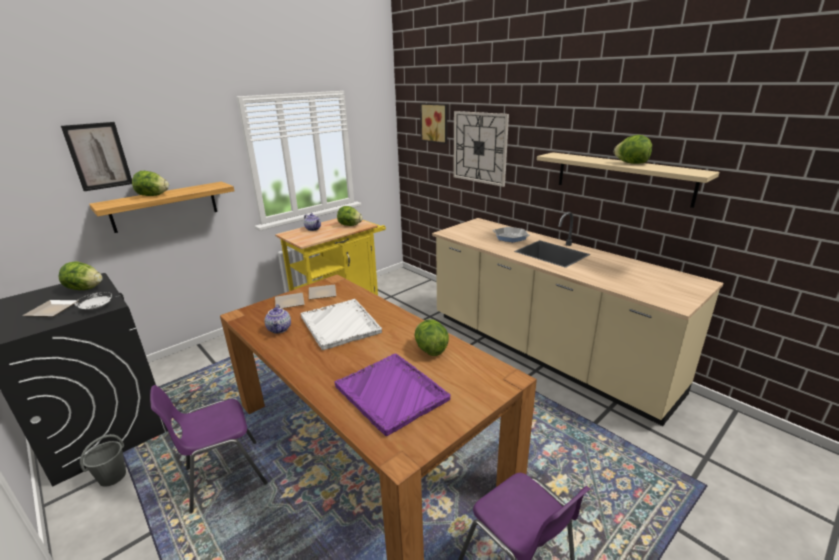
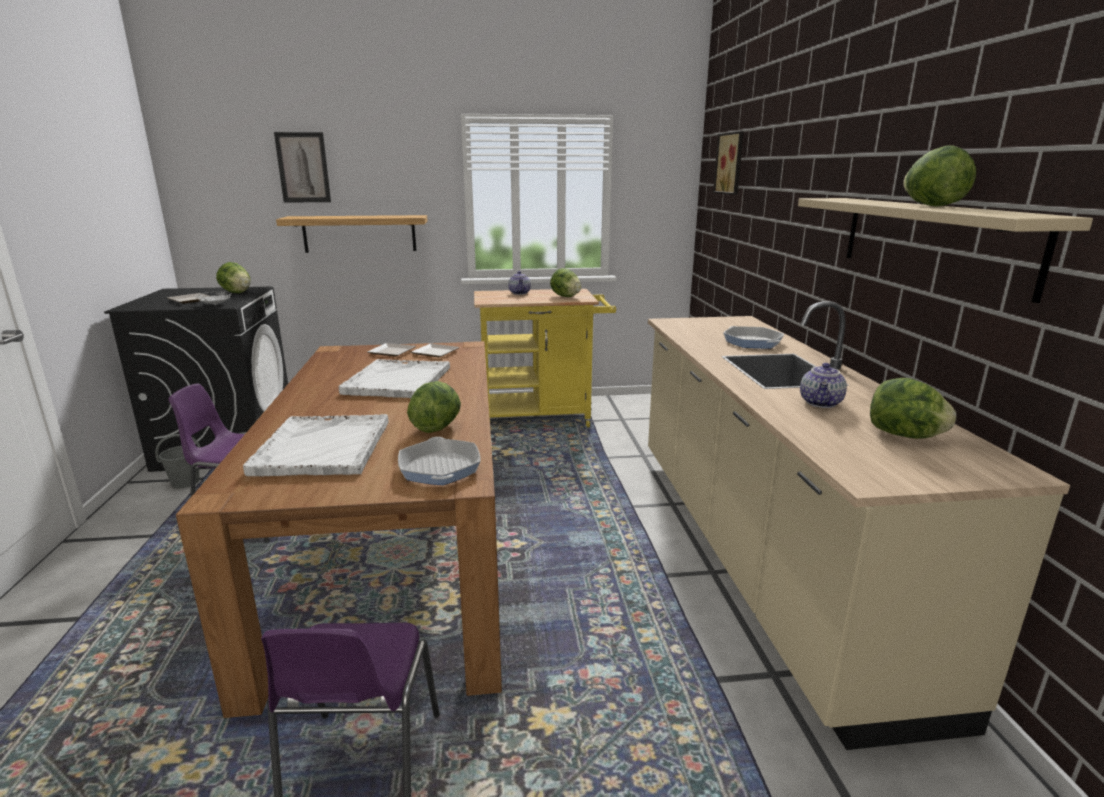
camera: 35 degrees right, 5 degrees down
lettuce [132,171,169,196] -> lettuce moved to [870,378,956,439]
teapot [265,304,291,334] -> teapot moved to [800,363,847,408]
purple tray [334,353,451,436] -> white tray [243,414,389,477]
wall clock [453,111,509,187] -> none
none -> frying pan [398,437,480,485]

